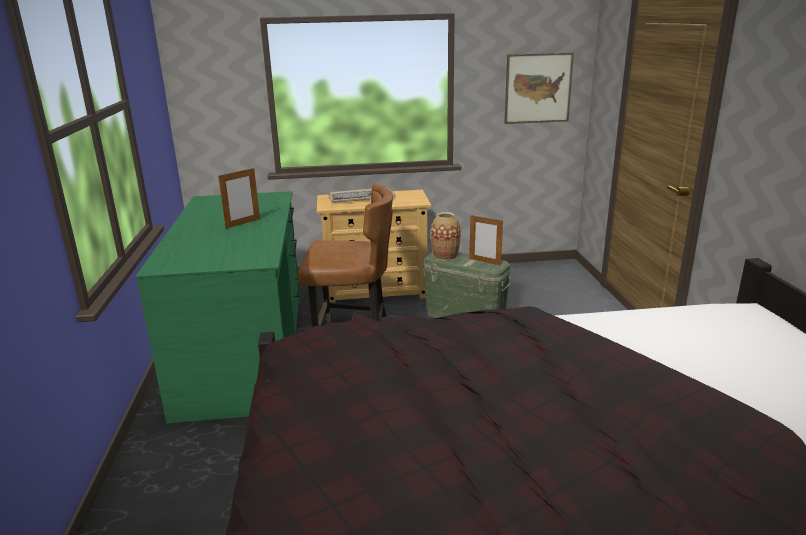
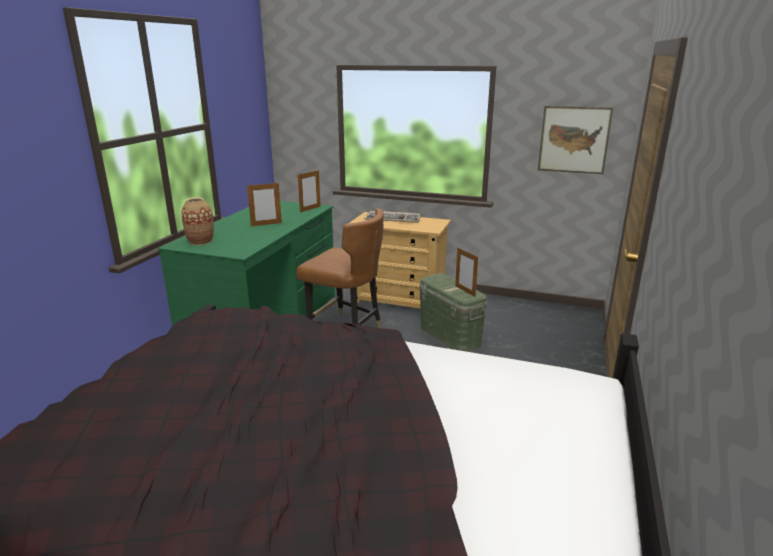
camera: 25 degrees right, 0 degrees up
vase [431,212,461,261] -> vase moved to [181,197,214,245]
none -> picture frame [298,170,321,212]

